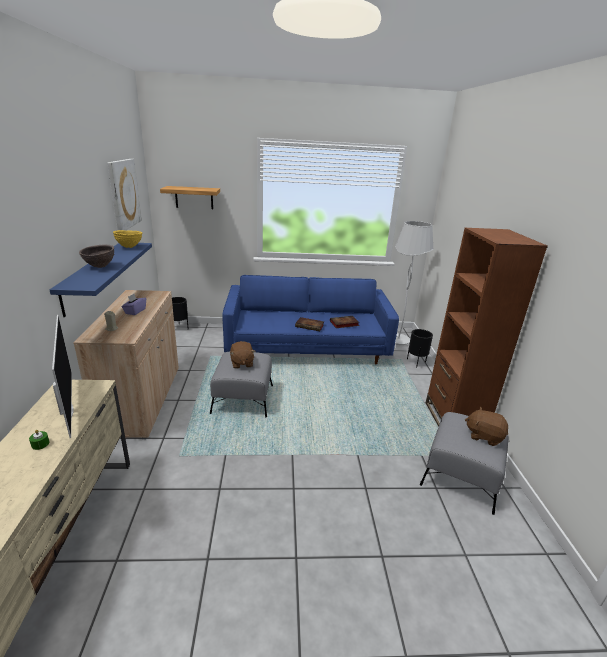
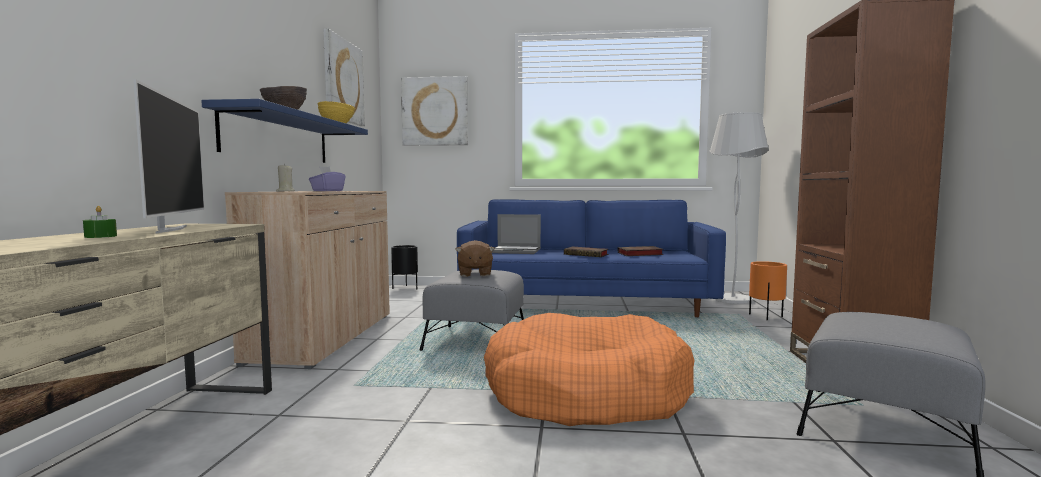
camera: 10 degrees right, 20 degrees down
shelf [160,186,220,209] -> picture [401,76,468,146]
black planter [407,329,433,368] -> orange planter [749,261,787,321]
brown plush toy [465,407,508,446] -> none
none -> orange dog bed [484,313,695,426]
none -> laptop [492,214,541,254]

